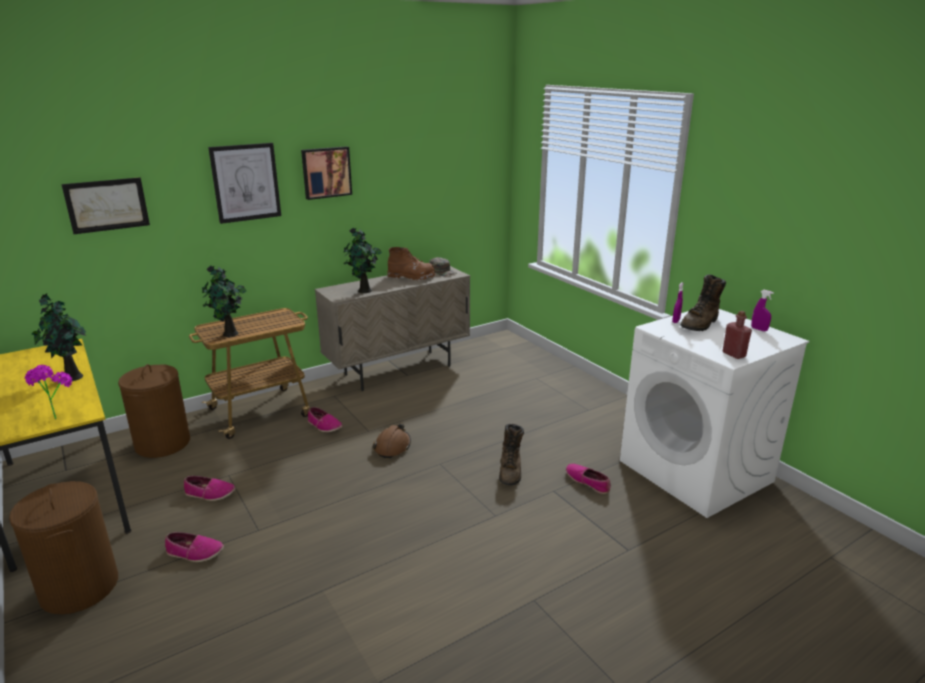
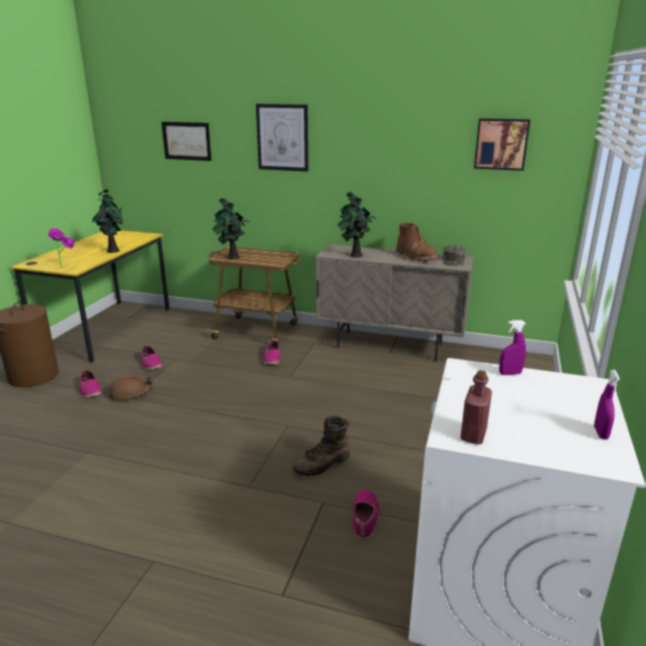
camera: 50 degrees right, 0 degrees up
brown laundry basket [118,364,190,458] -> none
picture [301,146,352,200] -> picture moved to [474,118,530,171]
brown hard hat [373,423,411,458] -> brown hard hat moved to [108,374,153,401]
brown boot [680,275,726,331] -> none

